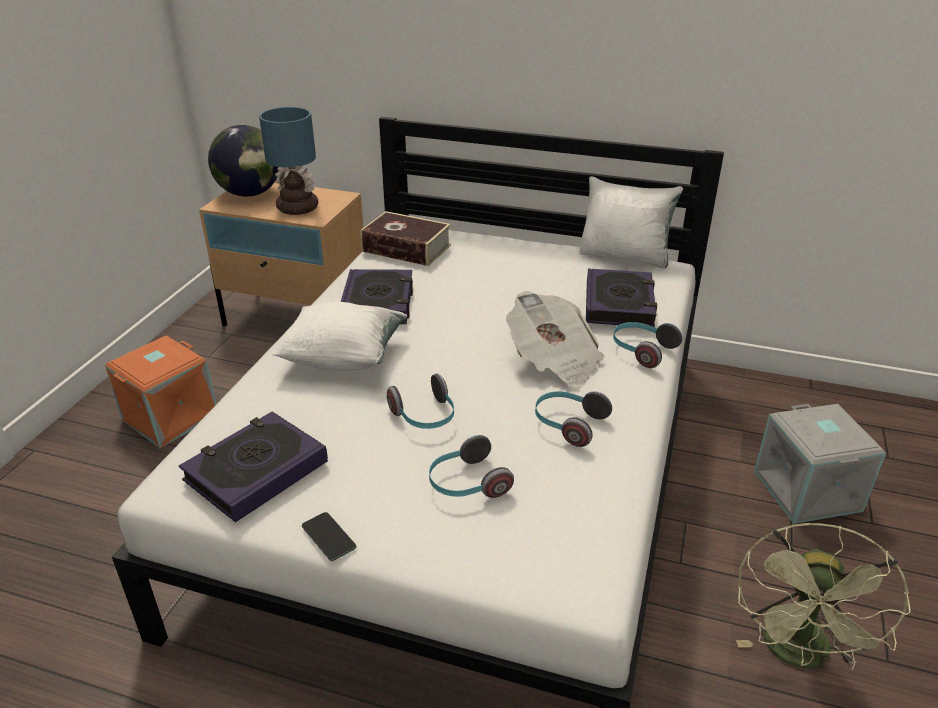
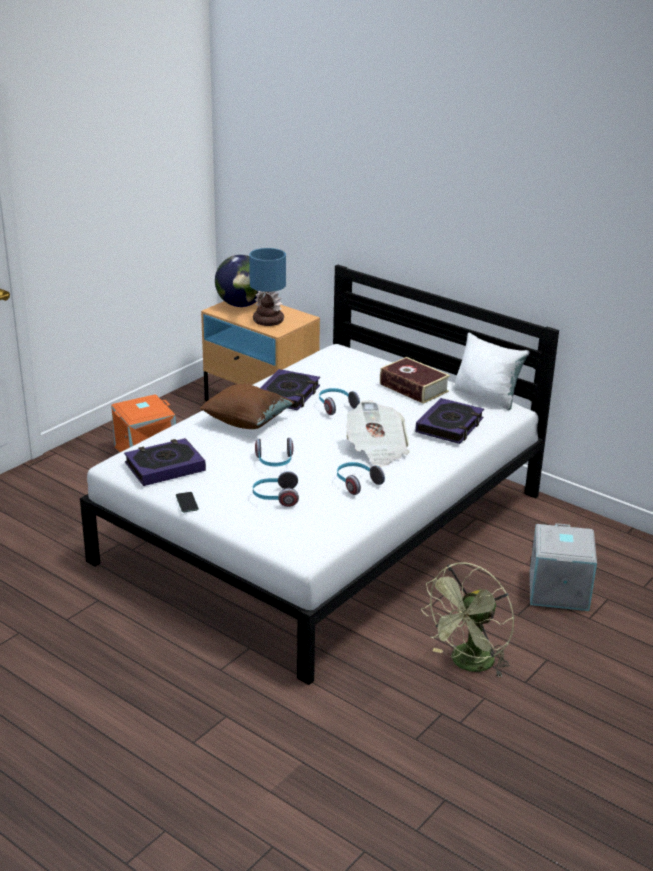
camera: 20 degrees right, 5 degrees down
white pillow [272,302,407,371] -> brown pillow [199,384,294,429]
book [360,211,451,266] -> book moved to [380,357,450,404]
headphones [613,322,682,368] -> headphones moved to [319,388,360,415]

